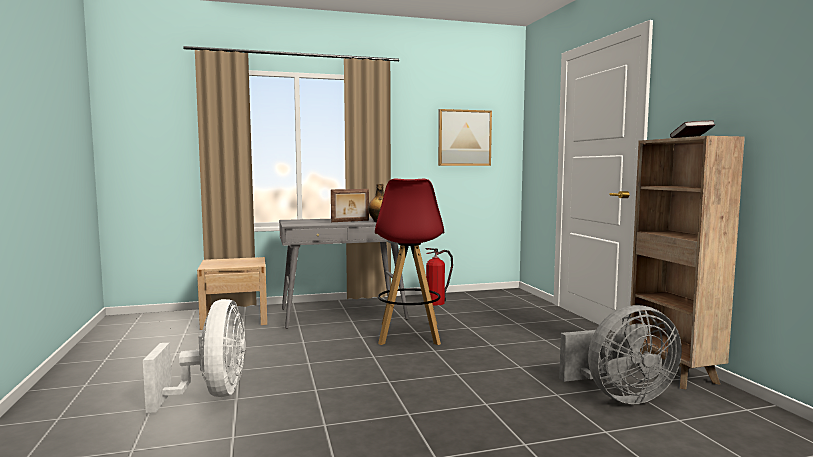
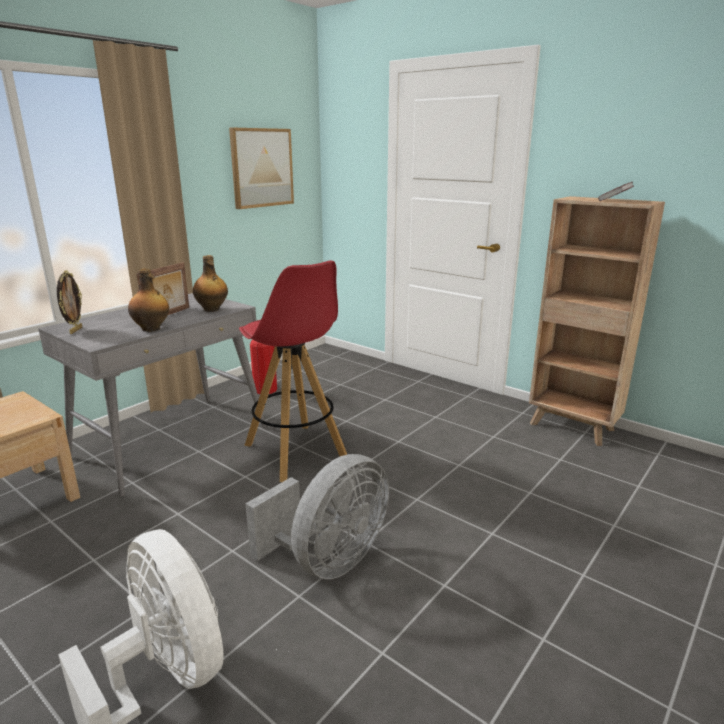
camera: 35 degrees left, 15 degrees up
grey fan [559,305,682,404] -> grey fan moved to [245,454,389,579]
none -> picture frame [57,270,82,334]
none -> bottle [128,268,169,332]

